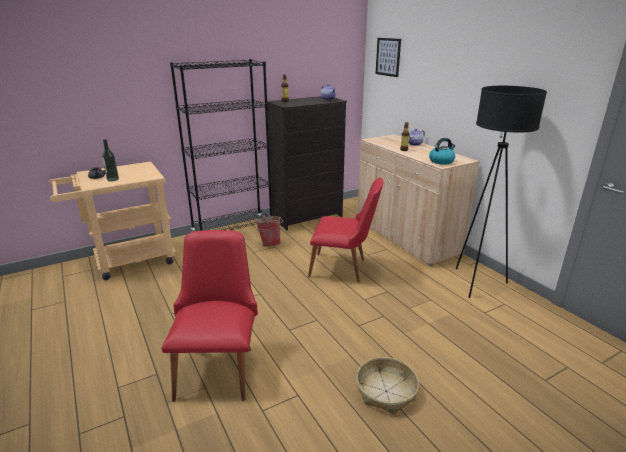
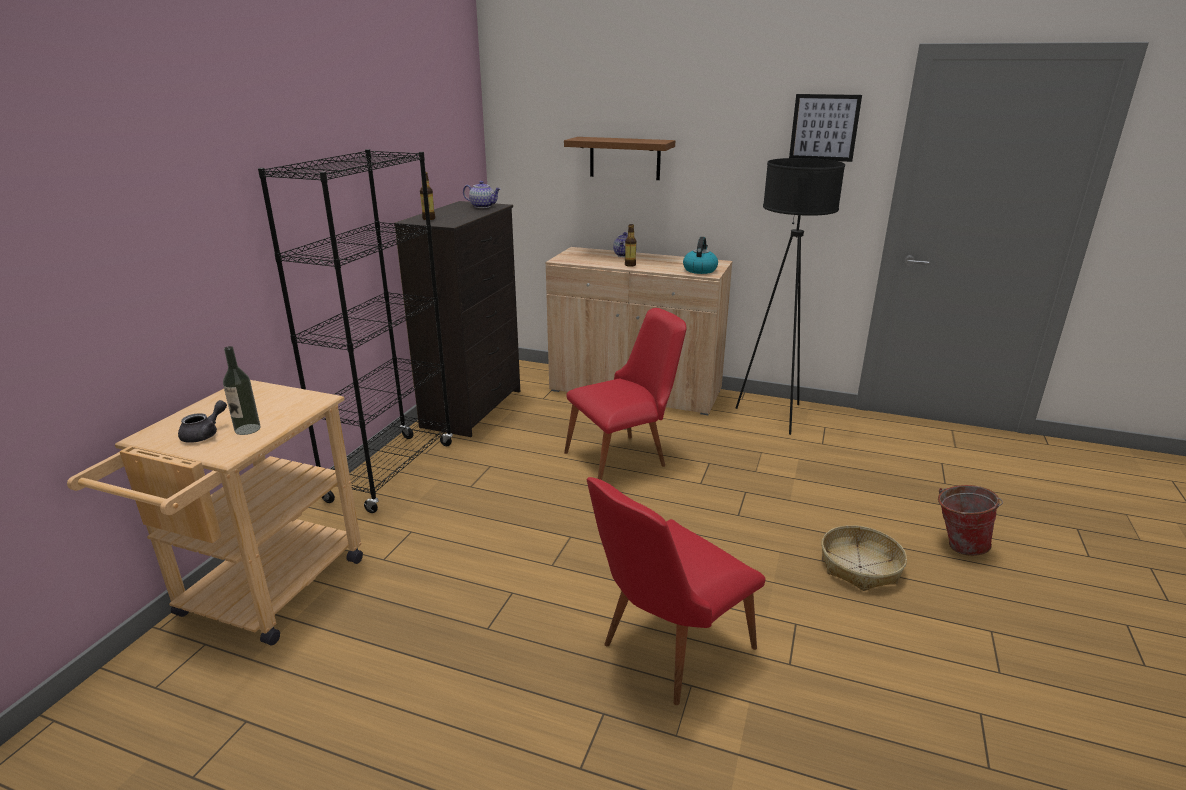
camera: 40 degrees left, 0 degrees up
red chair [162,230,258,402] -> red chair turned 90 degrees counterclockwise [587,477,766,705]
bucket [255,215,283,247] -> bucket moved to [938,485,1003,556]
picture [375,38,401,77] -> picture moved to [789,94,862,162]
none -> brown shelf [564,137,675,180]

